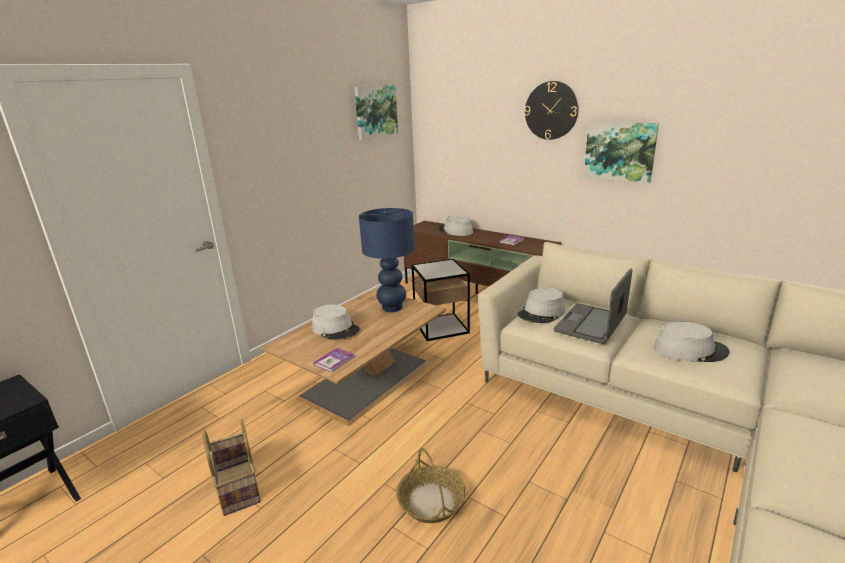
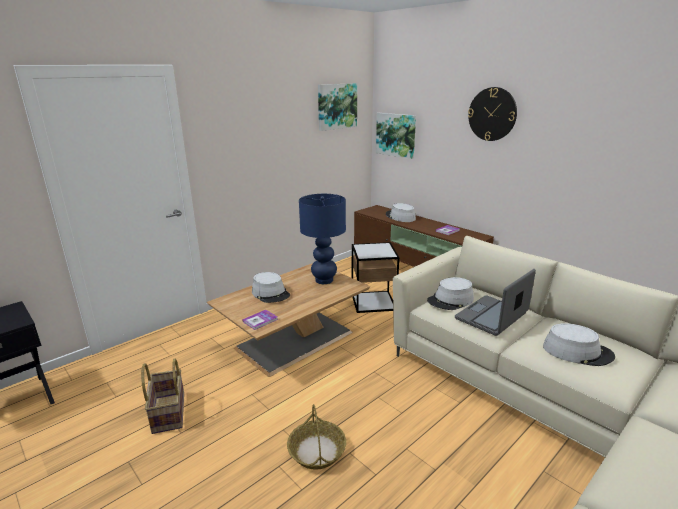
camera: 10 degrees right, 0 degrees up
picture [584,122,659,183] -> picture moved to [376,113,416,159]

